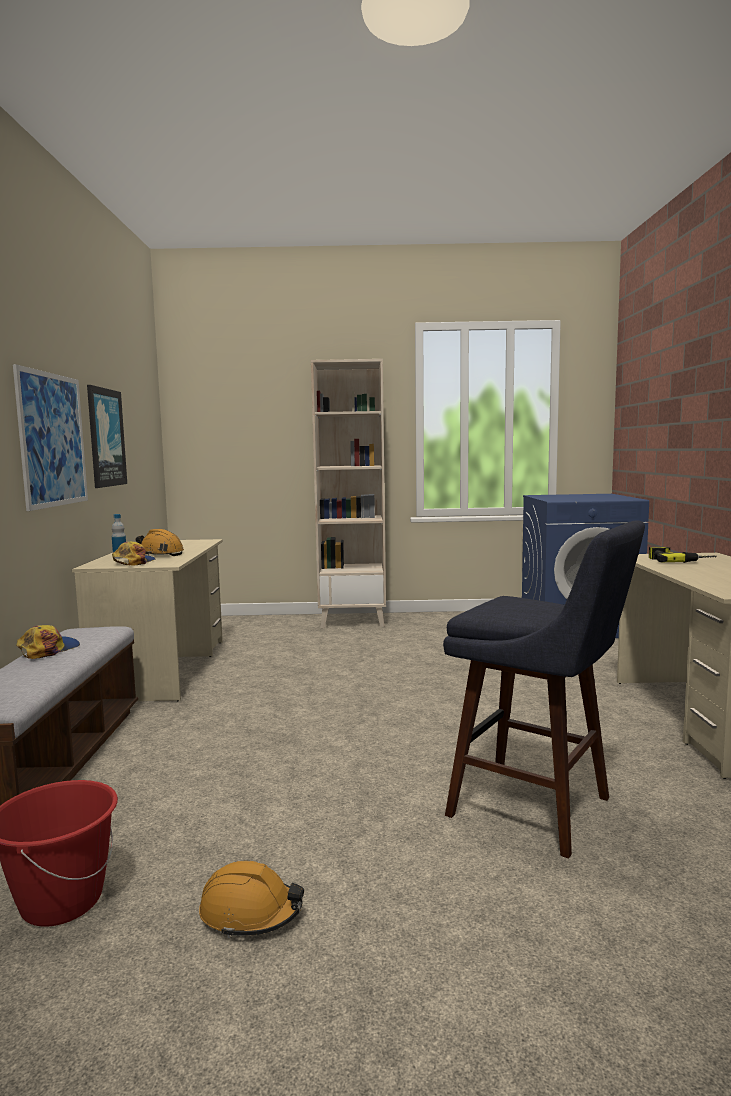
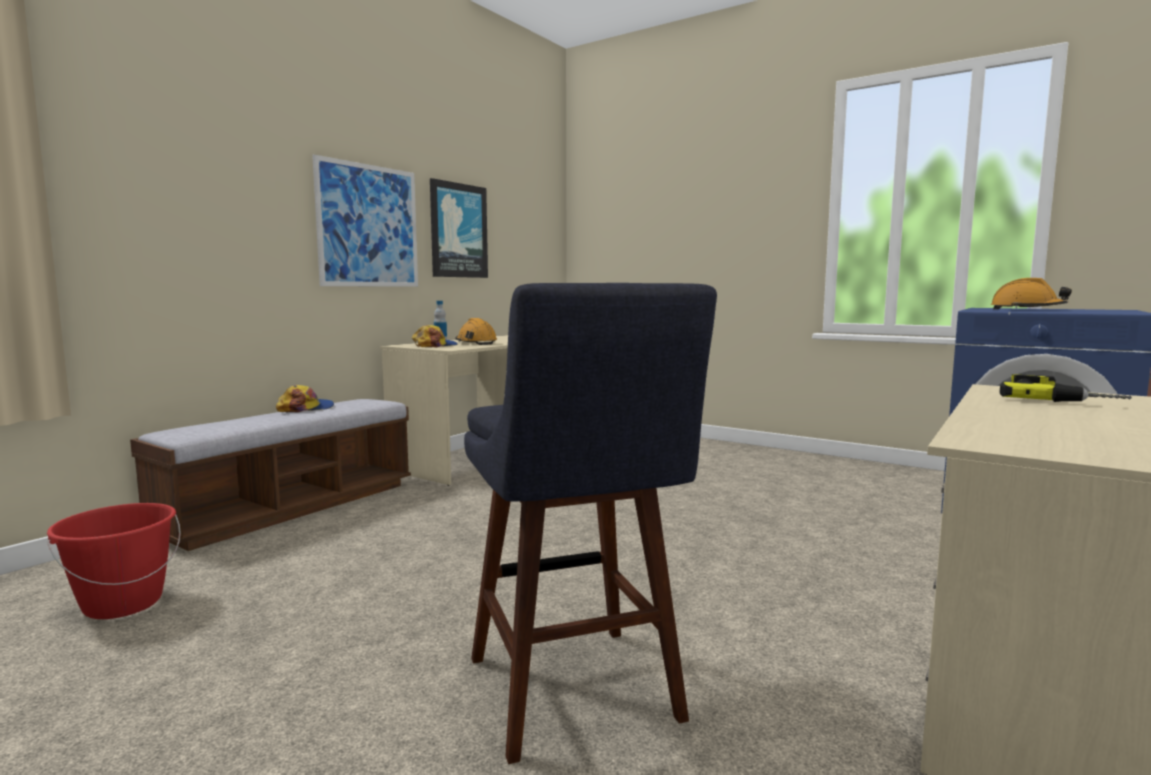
camera: 35 degrees right, 0 degrees up
orange hard hat [199,861,304,938] -> orange hard hat moved to [991,278,1072,309]
beige bookcase [311,359,386,628] -> none

